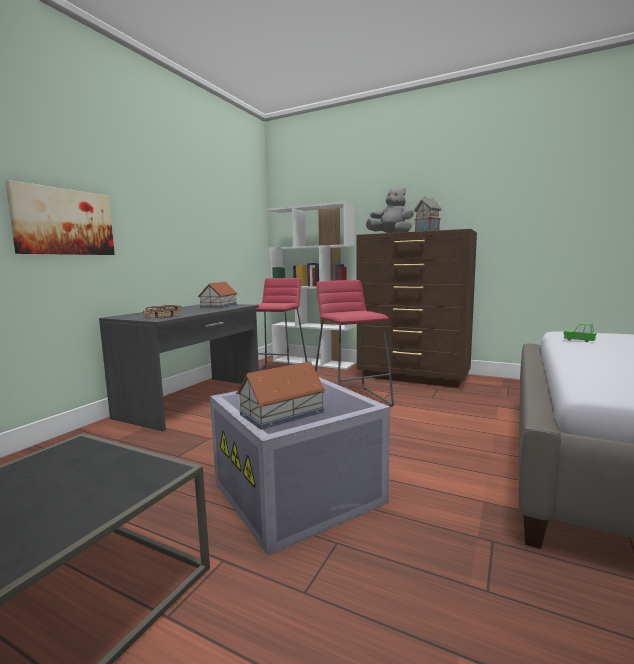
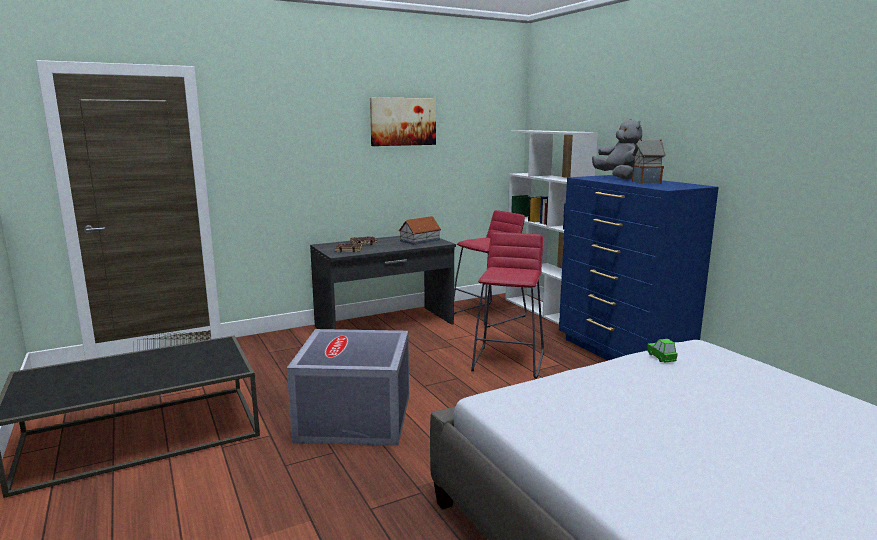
camera: 35 degrees right, 5 degrees up
picture [5,180,115,255] -> picture moved to [370,97,436,146]
toy house [236,362,326,430] -> none
brown dresser [356,229,477,388] -> blue dresser [559,175,719,360]

